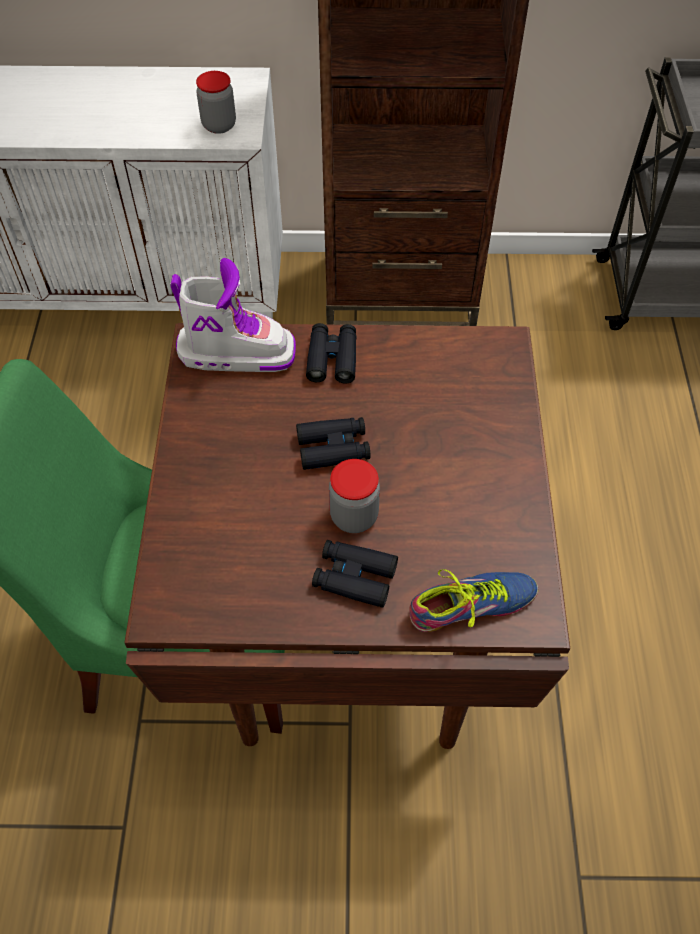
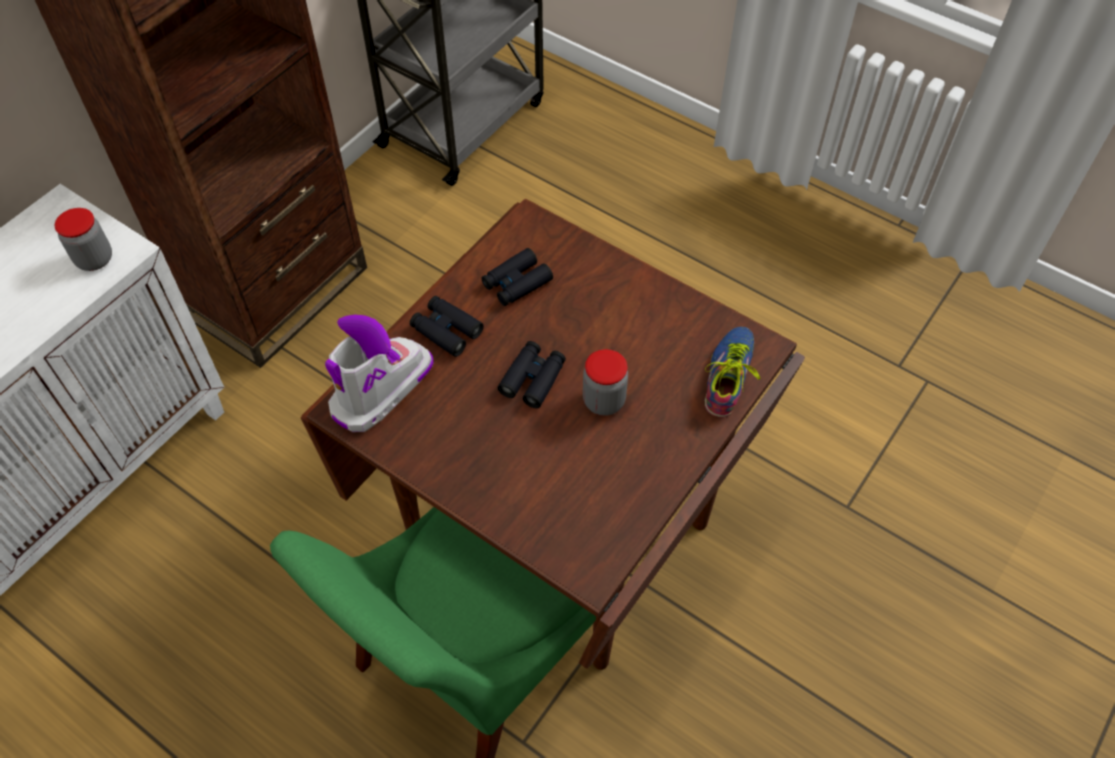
camera: 55 degrees left, 0 degrees up
black binoculars [312,540,398,608] -> black binoculars moved to [481,248,553,306]

